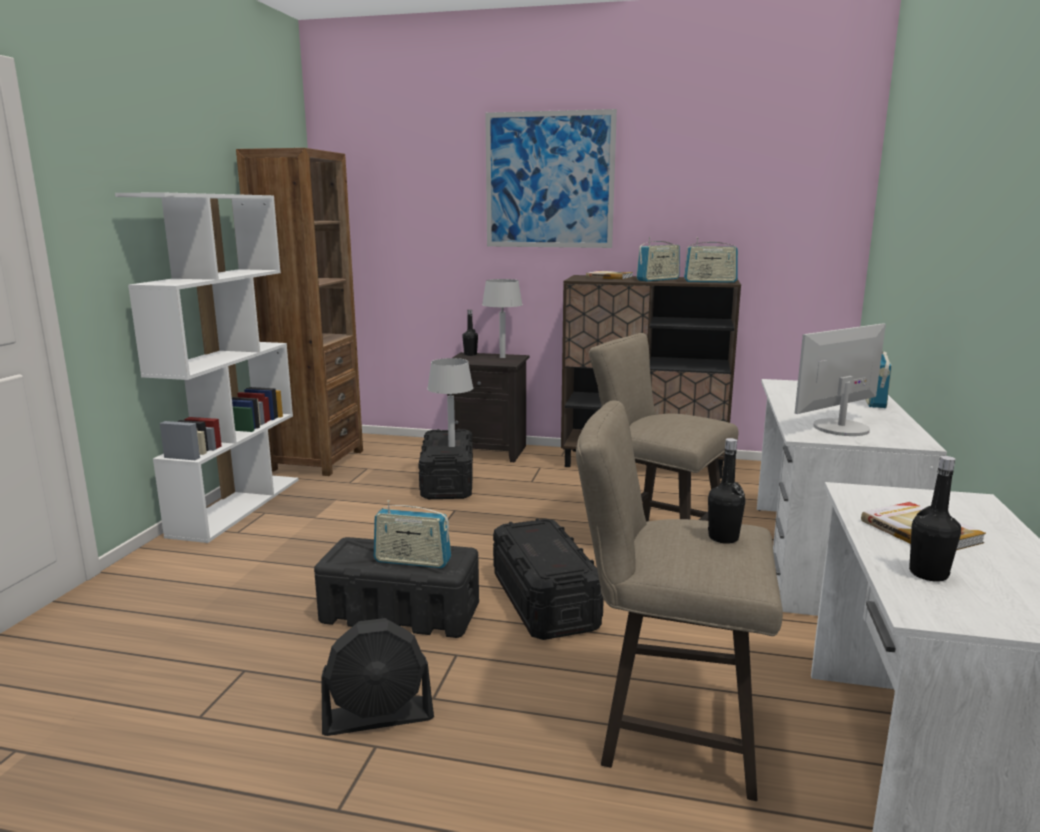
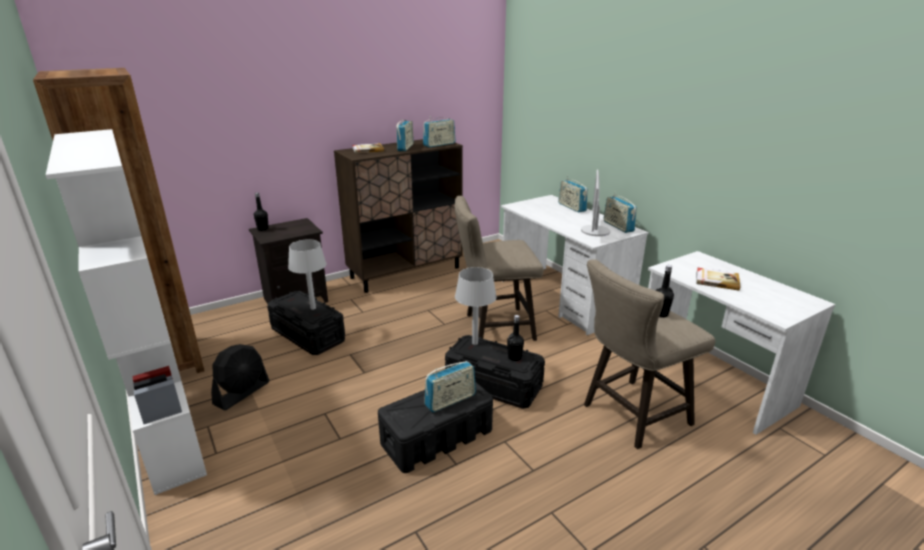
camera: 45 degrees left, 10 degrees up
black fan [321,618,434,736] -> black fan moved to [211,344,270,410]
grey table lamp [482,279,523,358] -> grey table lamp moved to [455,267,497,345]
picture [485,109,617,248] -> none
black bottle [909,456,961,582] -> black bottle moved to [507,315,524,361]
none -> radio [603,192,637,233]

